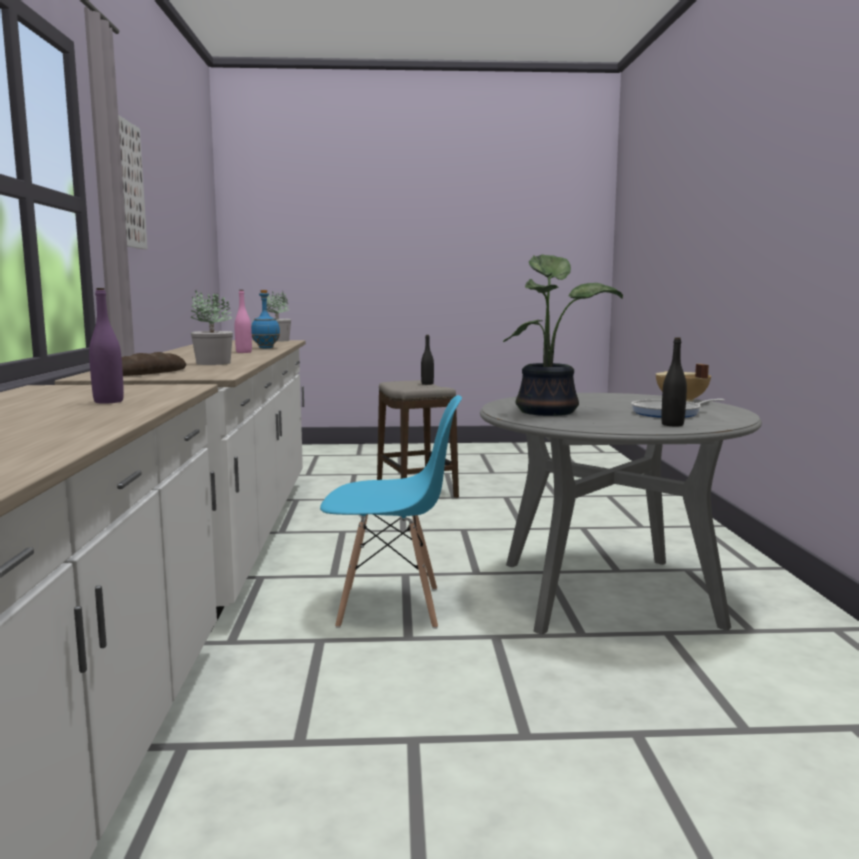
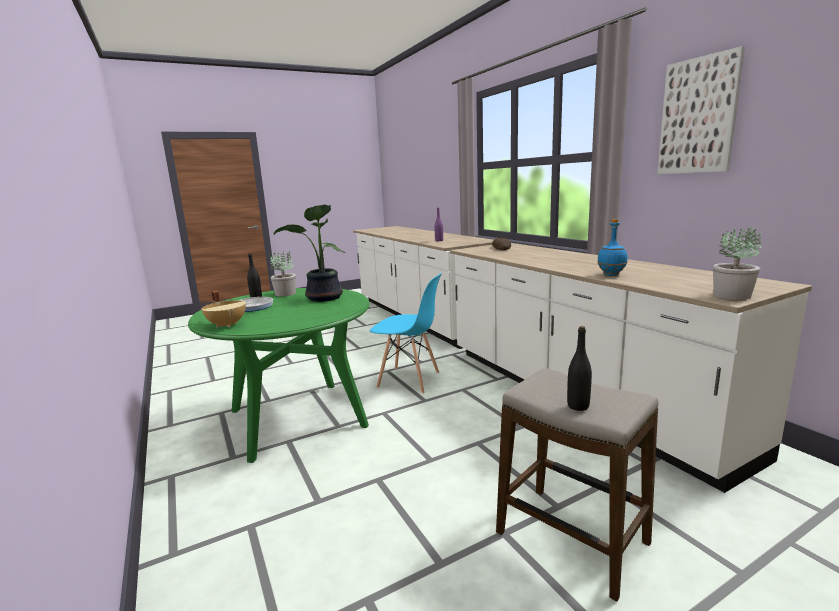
camera: 155 degrees right, 5 degrees up
potted plant [191,290,233,365] -> potted plant moved to [270,250,296,297]
pink bottle [235,290,252,353] -> none
blue chair [320,395,462,629] -> blue chair turned 135 degrees counterclockwise [370,273,442,394]
grey dining table [480,393,762,634] -> green dining table [188,288,370,463]

